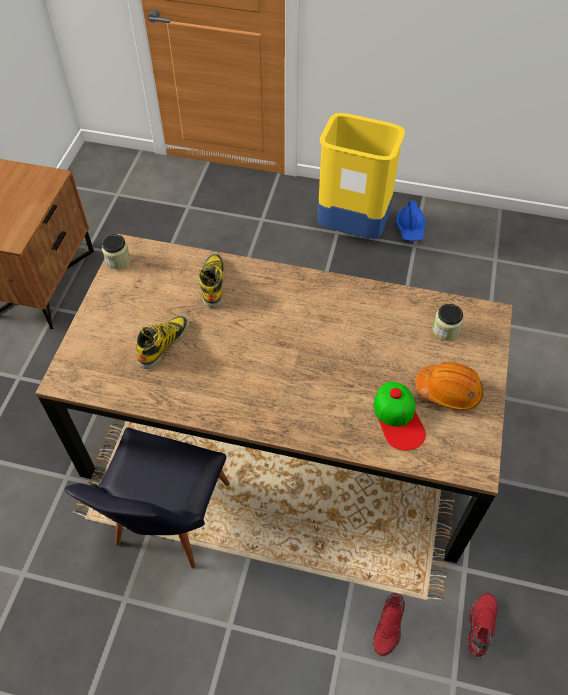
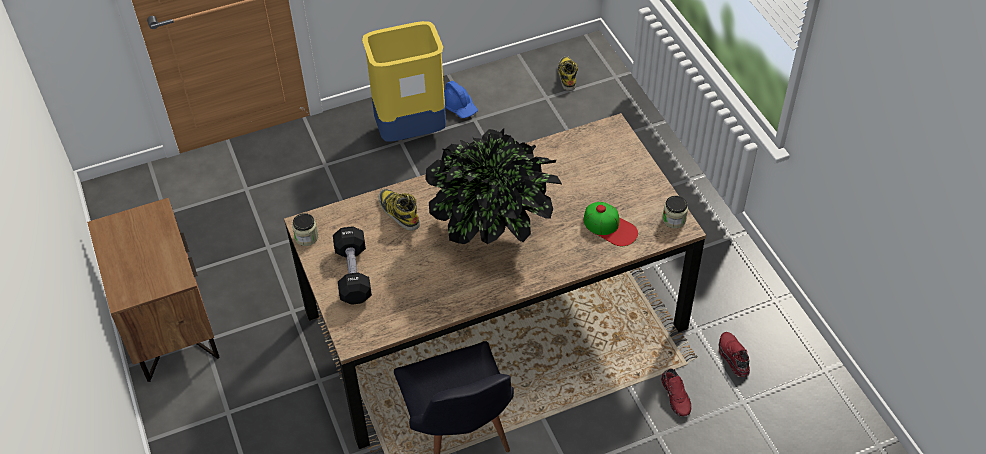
camera: 35 degrees left, 5 degrees down
boot [136,315,190,369] -> boot moved to [558,56,578,91]
orange hard hat [415,362,484,410] -> none
jar [432,304,463,341] -> jar moved to [662,196,688,228]
none -> black dumbbell [333,226,372,305]
none -> potted plant [425,128,562,244]

